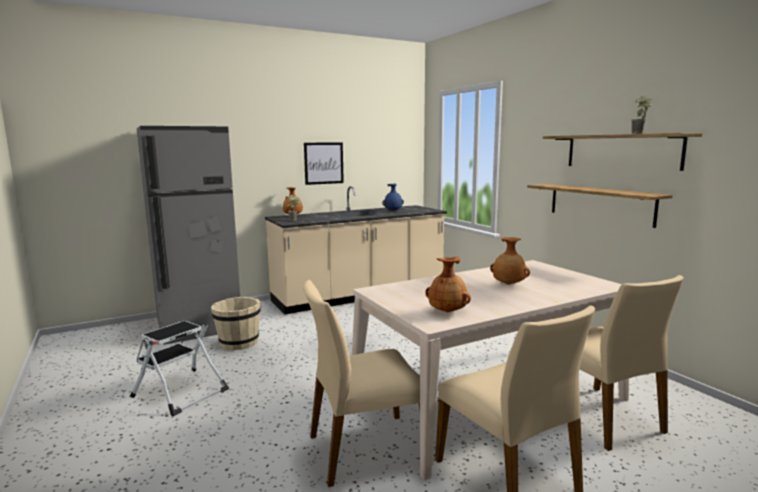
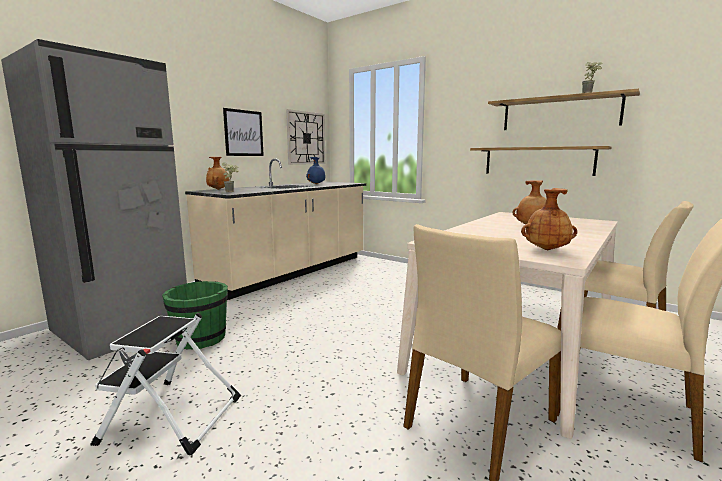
camera: 25 degrees left, 0 degrees up
beige bucket [211,297,261,350] -> green bucket [162,281,228,350]
none -> wall clock [286,109,325,165]

